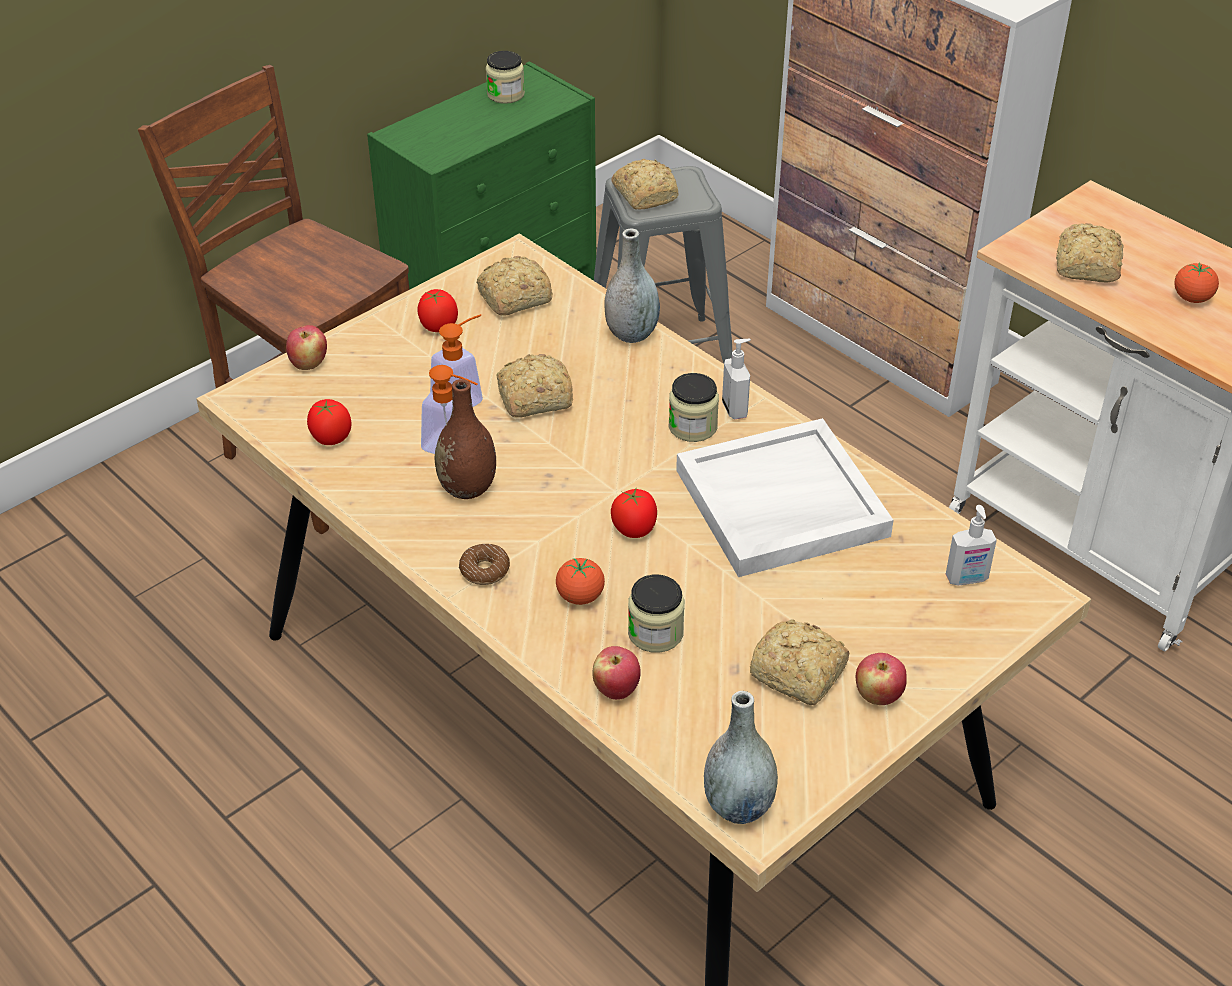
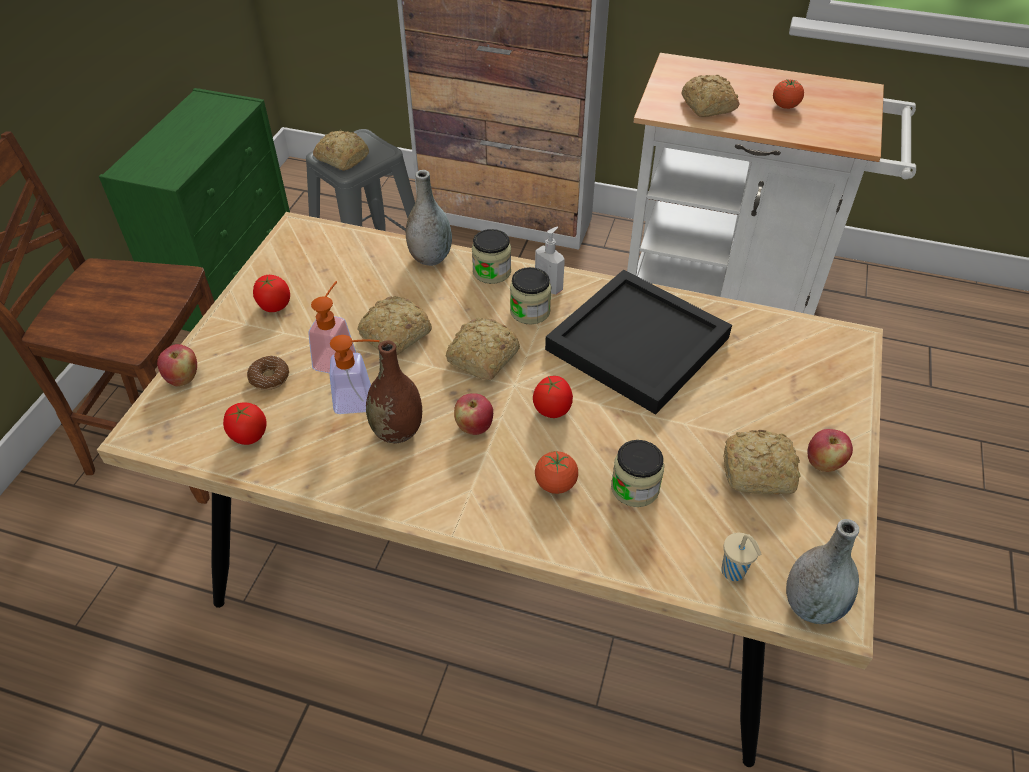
camera: 30 degrees left, 5 degrees up
donut [459,544,510,585] -> donut moved to [247,356,289,390]
bread [477,256,553,316] -> bread moved to [445,318,520,380]
jar [486,51,525,104] -> jar moved to [472,229,511,284]
apple [593,646,641,700] -> apple moved to [454,393,493,435]
white tray [676,418,894,577] -> black tray [545,270,732,415]
soap dispenser [946,505,997,586] -> none
none -> beige cup [721,533,762,581]

